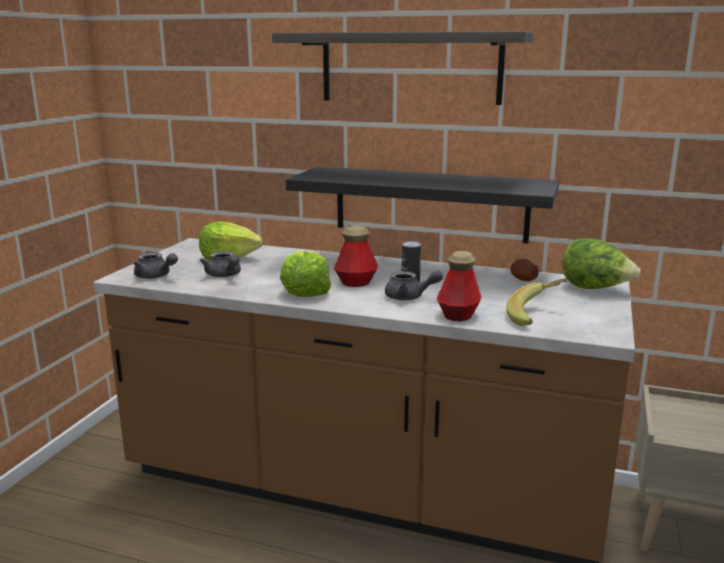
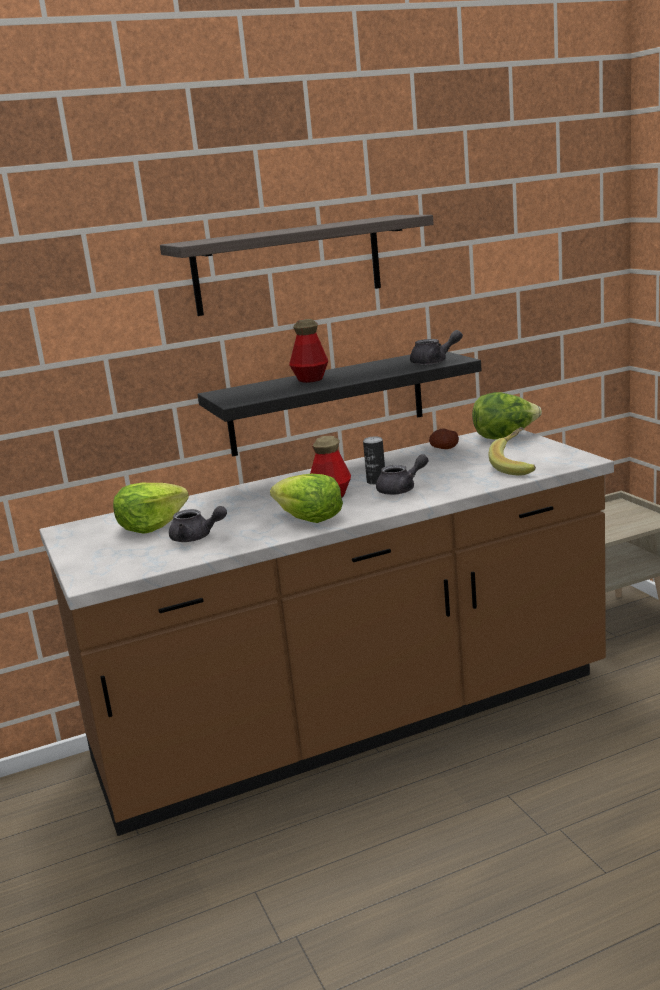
camera: 40 degrees left, 0 degrees up
grey teapot [134,253,178,279] -> grey teapot moved to [410,330,463,365]
bottle [437,251,481,321] -> bottle moved to [289,319,328,383]

